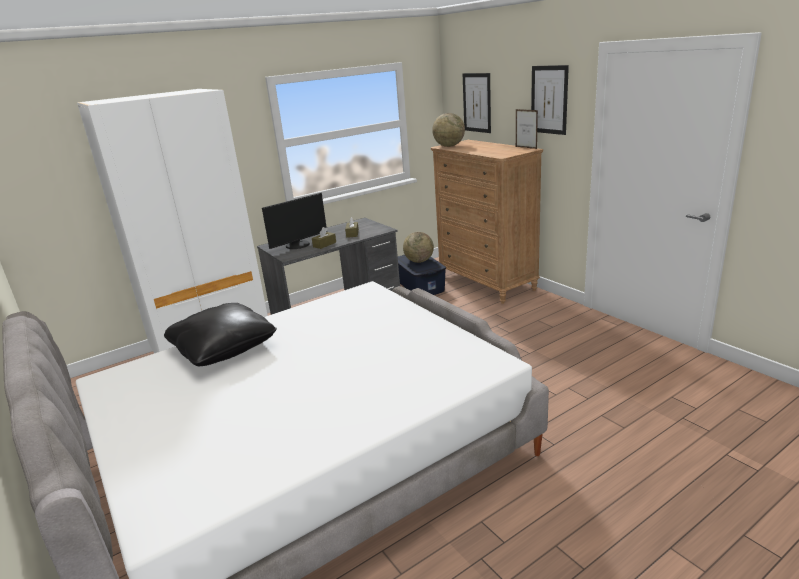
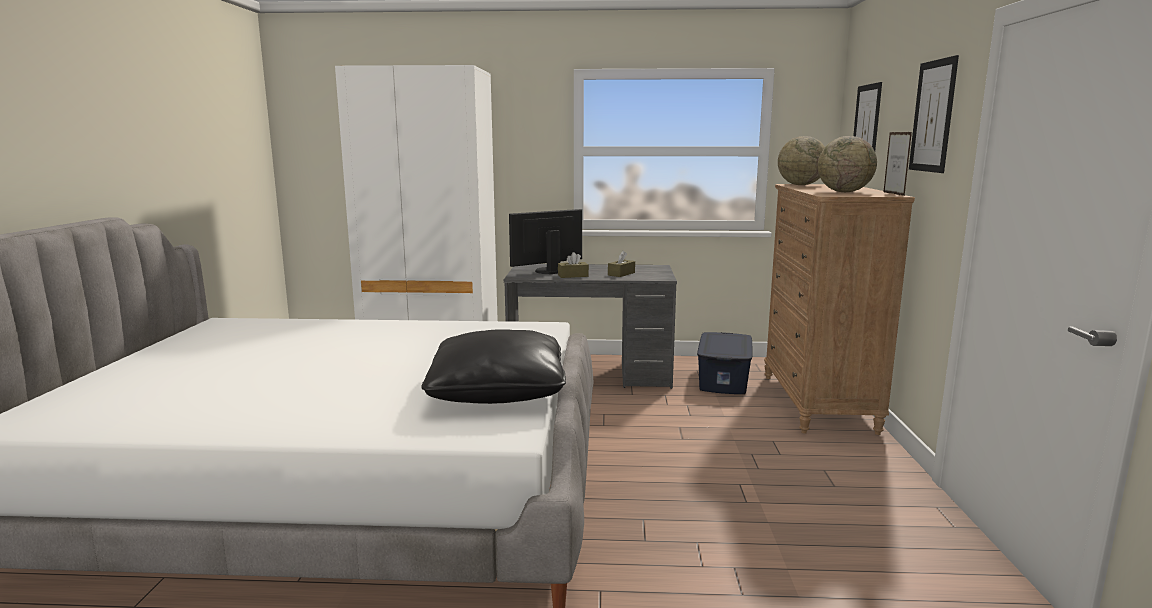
camera: 35 degrees right, 10 degrees down
black pillow [164,303,277,366] -> black pillow moved to [421,329,566,404]
monitor [262,193,327,249] -> monitor turned 150 degrees clockwise [509,209,582,274]
globe [403,232,434,263] -> globe moved to [818,136,877,192]

